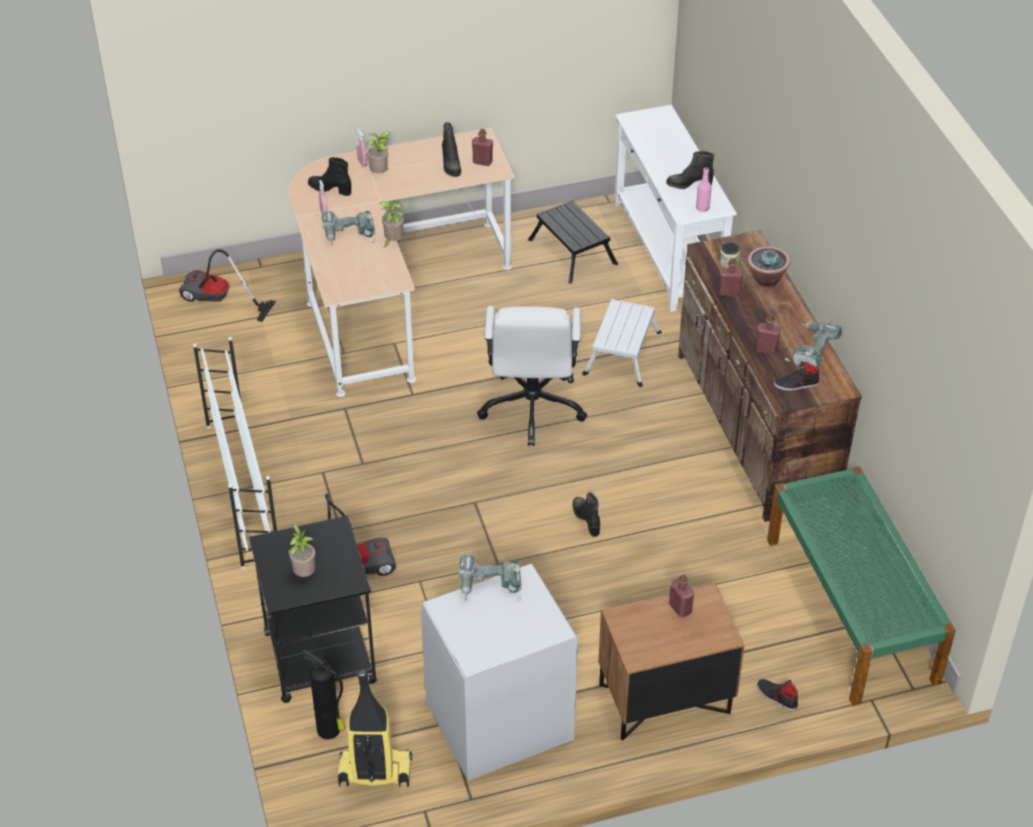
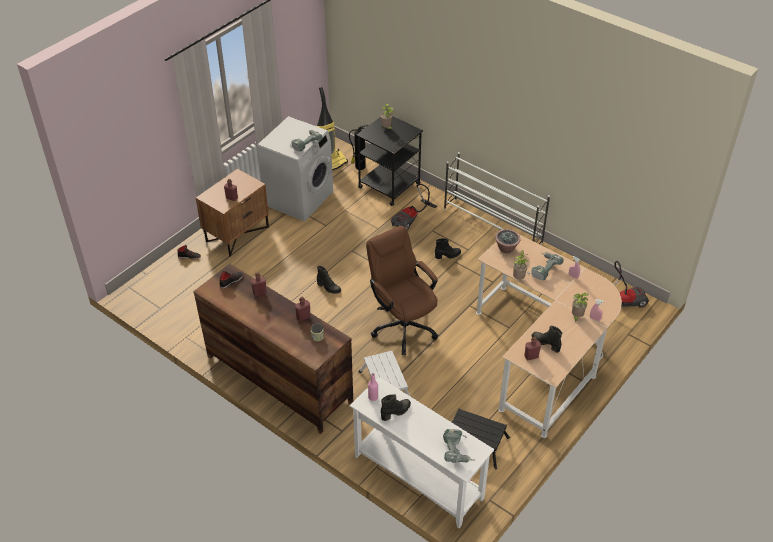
camera: 145 degrees right, 0 degrees up
black boot [308,157,351,196] -> black boot moved to [435,238,461,259]
white office chair [477,306,587,446] -> brown office chair [366,226,438,355]
potted plant [748,246,790,287] -> potted plant moved to [495,229,521,253]
green bench [767,466,956,706] -> none
power drill [785,321,842,368] -> power drill moved to [443,429,474,463]

